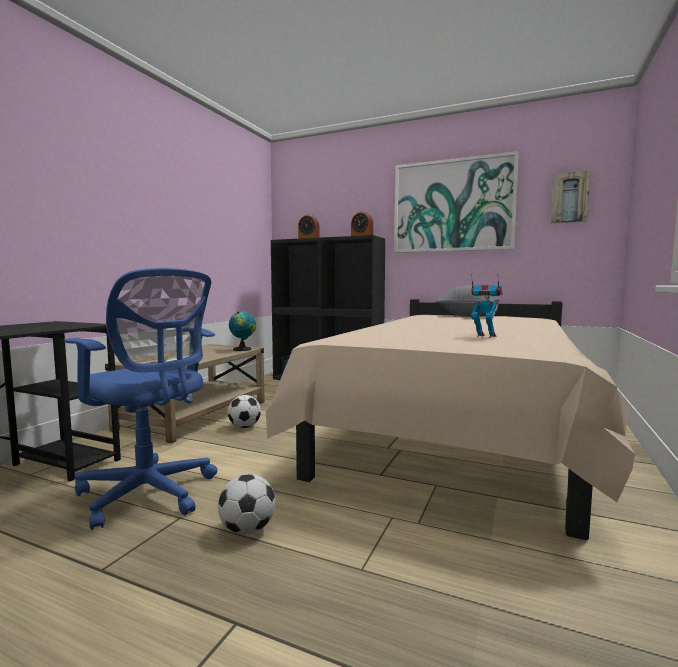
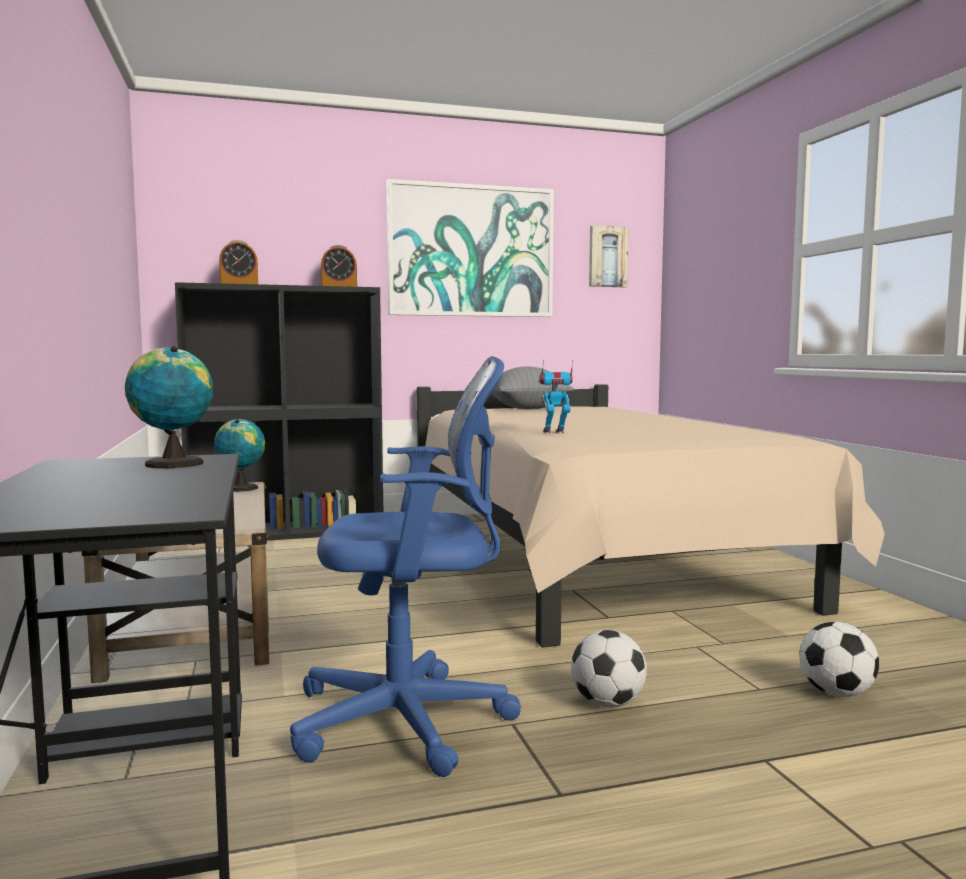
camera: 40 degrees left, 0 degrees up
football [228,395,261,428] -> football moved to [799,622,879,697]
toy robot [471,274,503,338] -> toy robot moved to [539,360,573,433]
none -> globe [125,346,213,468]

